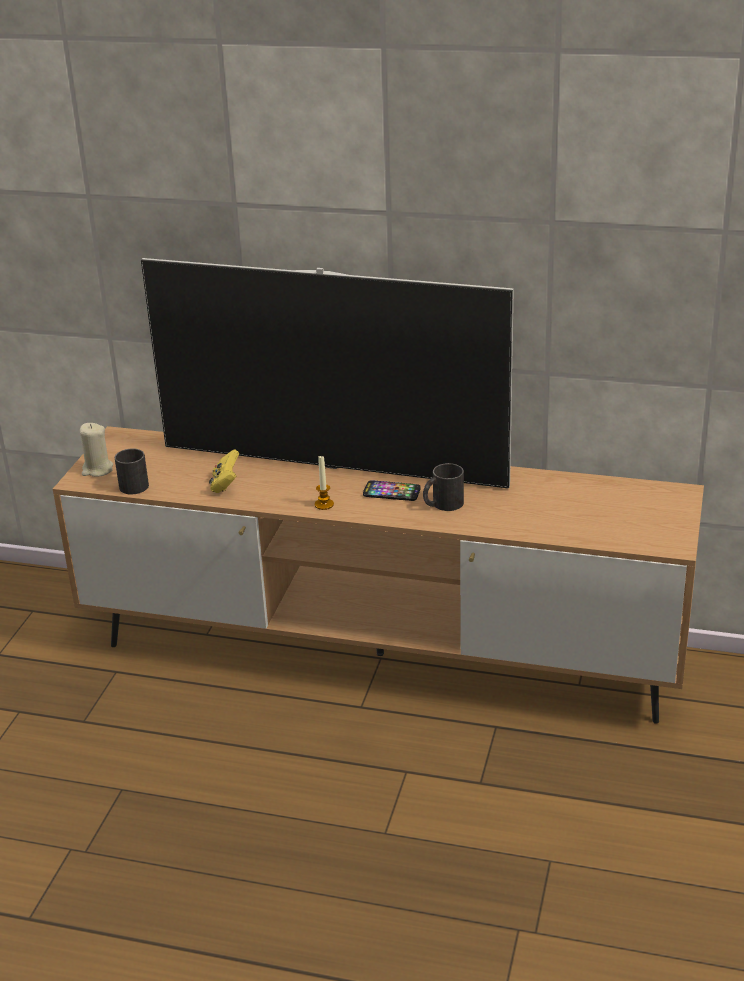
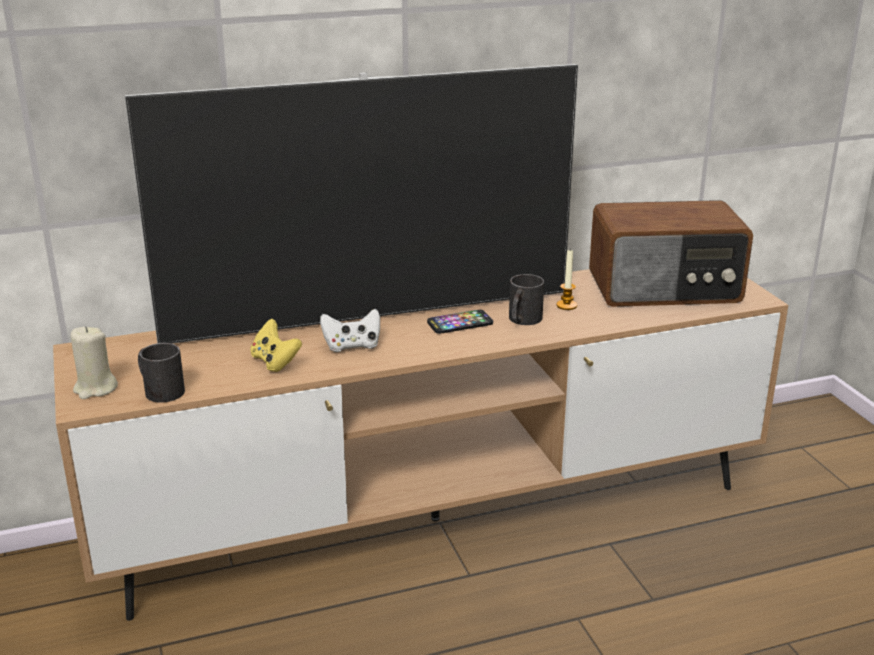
camera: 35 degrees left, 5 degrees down
candle [315,456,334,510] -> candle moved to [556,250,577,310]
none -> white game controller [320,309,380,352]
none -> radio [589,200,753,307]

